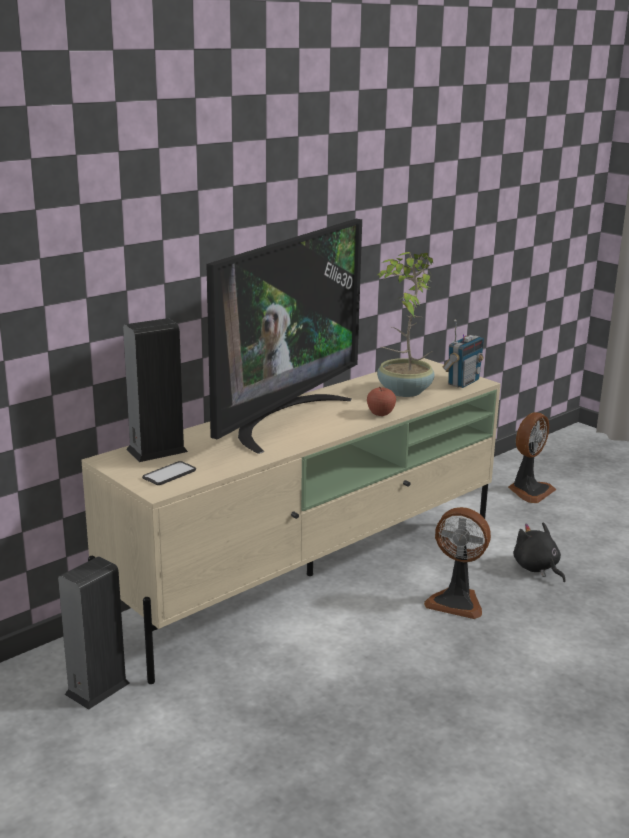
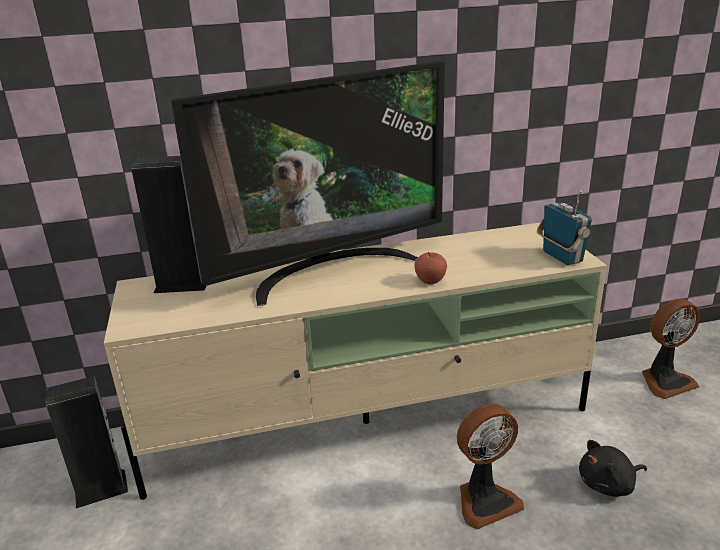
camera: 30 degrees right, 5 degrees up
phone [142,461,196,485] -> none
potted plant [377,252,435,397] -> none
fan [424,507,491,619] -> fan turned 75 degrees counterclockwise [457,404,524,529]
radio [442,320,484,388] -> radio turned 90 degrees counterclockwise [537,190,592,265]
black plush toy [513,522,565,582] -> black plush toy turned 105 degrees counterclockwise [579,440,647,497]

